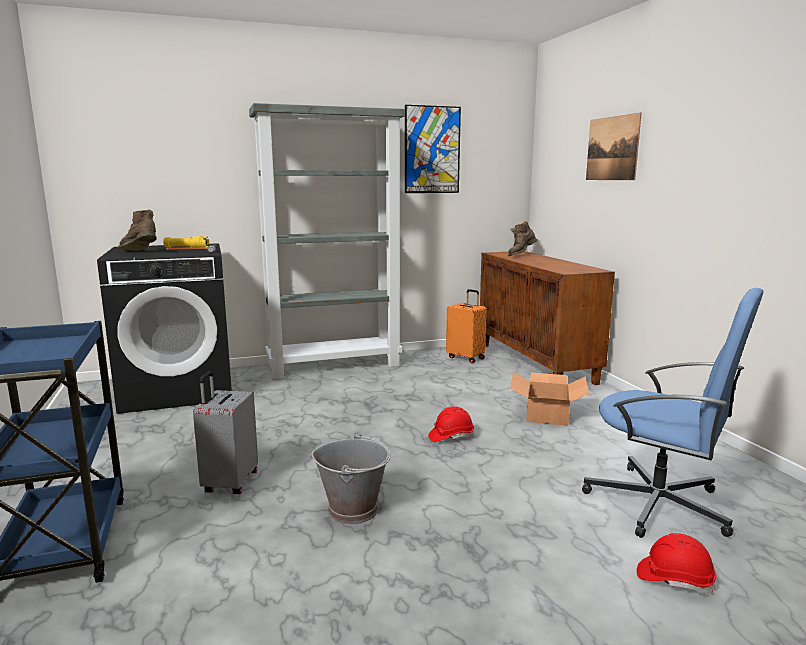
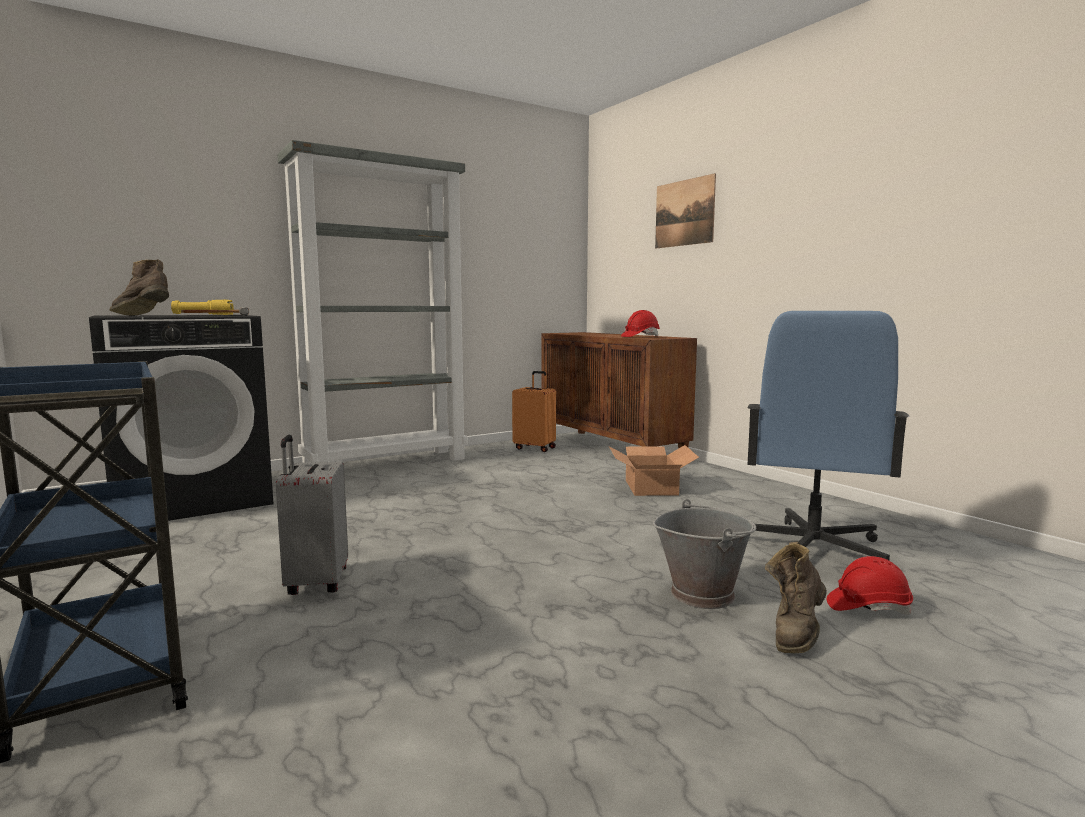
camera: 15 degrees left, 5 degrees down
grey bucket [311,431,391,524] -> grey bucket moved to [653,499,756,609]
picture [405,105,461,193] -> none
red hard hat [428,406,474,442] -> red hard hat moved to [621,310,660,337]
brown boot [508,221,538,256] -> brown boot moved to [765,542,827,653]
blue office chair [582,288,763,538] -> blue office chair turned 90 degrees clockwise [747,311,910,560]

